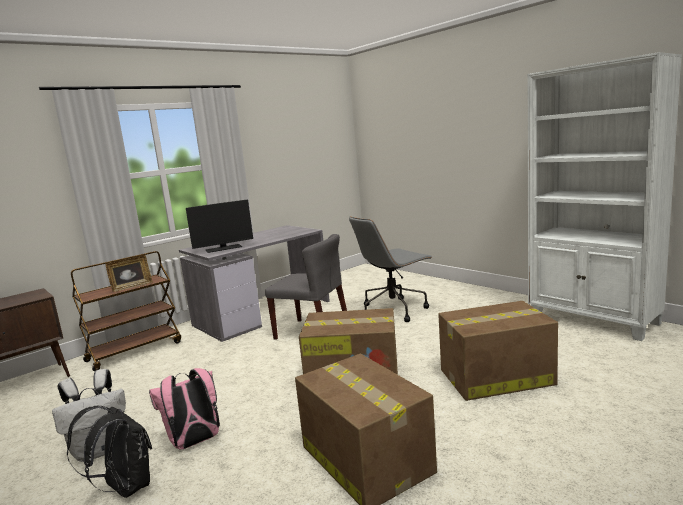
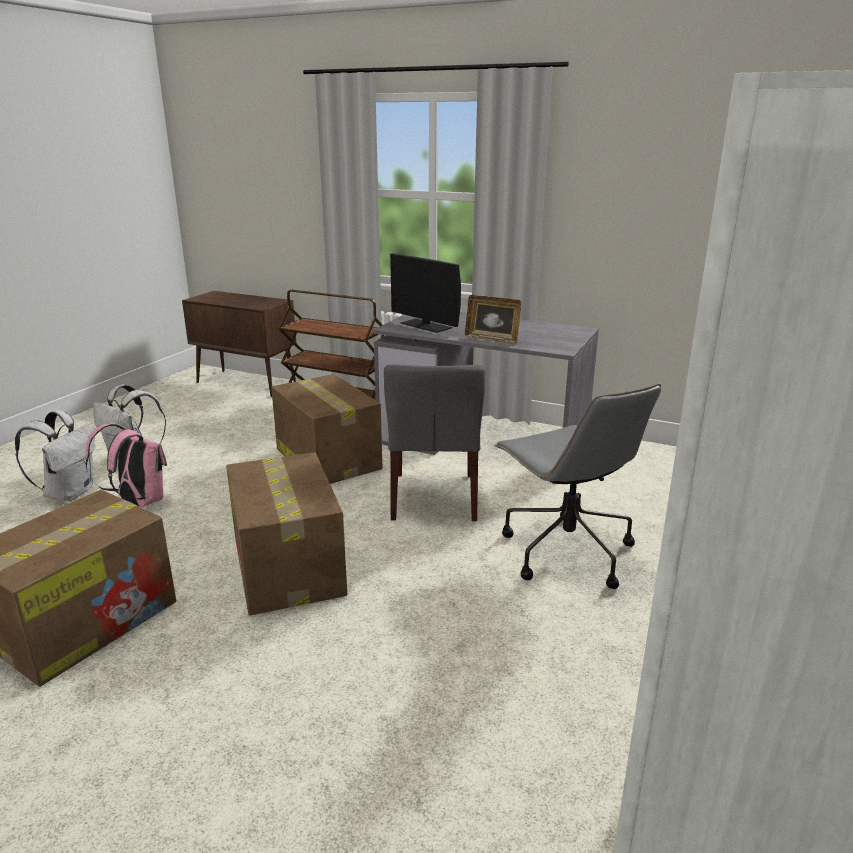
camera: 65 degrees right, 10 degrees up
black backpack [67,406,152,498] -> white backpack [15,410,95,502]
picture frame [106,255,153,292] -> picture frame moved to [465,295,521,344]
grey office chair [349,217,432,322] -> grey office chair turned 150 degrees counterclockwise [494,383,661,589]
cardboard box [438,301,558,401] -> cardboard box moved to [271,374,382,484]

